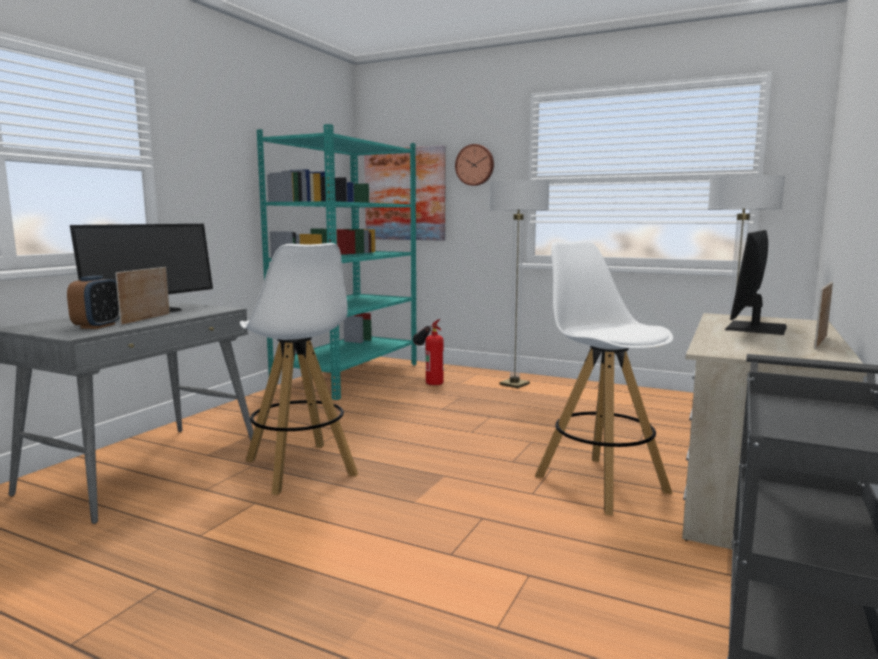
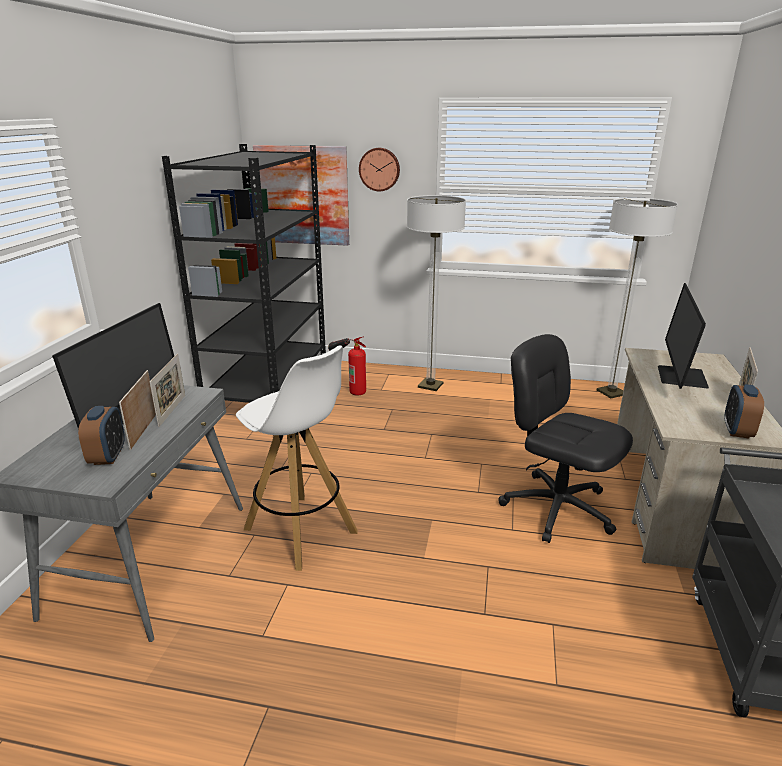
camera: 15 degrees left, 15 degrees up
turquoise bookcase [257,124,417,400] -> black bookcase [162,144,326,403]
white stool [535,241,673,516] -> black office chair [499,334,633,543]
none -> picture frame [150,354,185,427]
none -> alarm clock [724,384,764,439]

